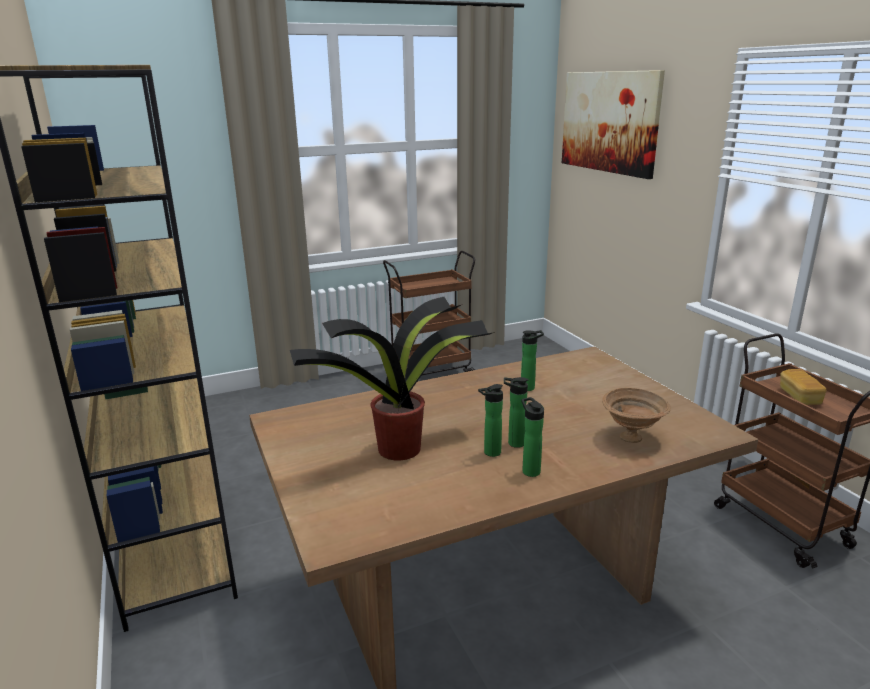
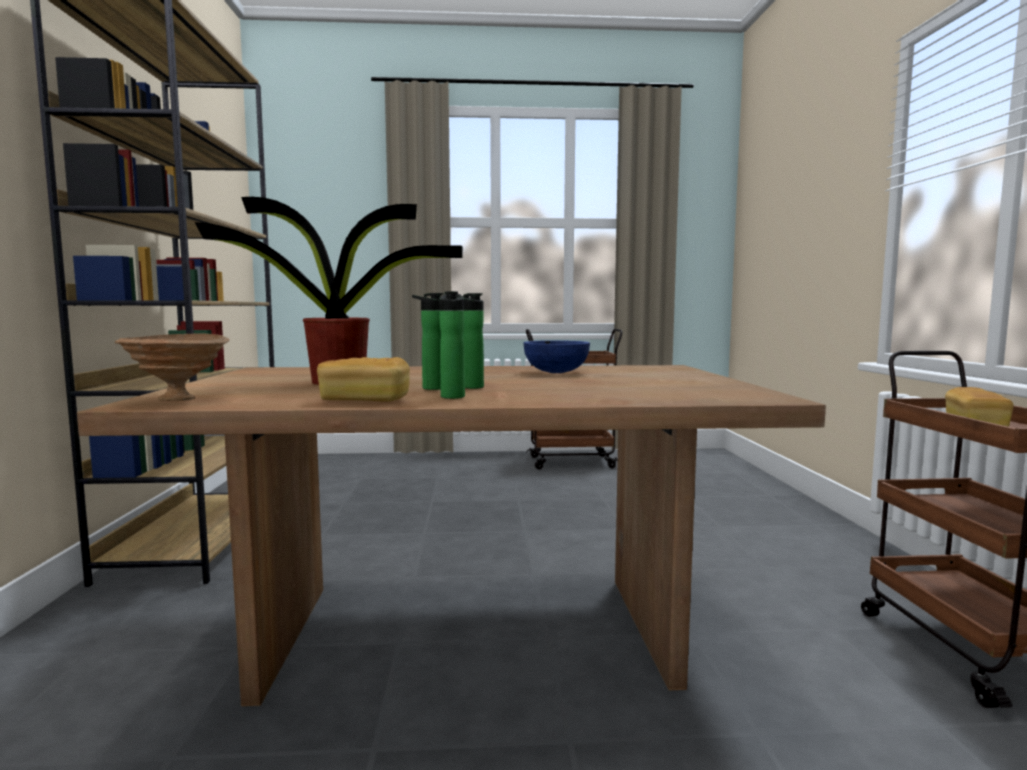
camera: 20 degrees right, 15 degrees down
bottle [521,330,544,391] -> blue bowl [523,340,590,373]
picture [562,70,665,179] -> none
brown bowl [602,388,671,443] -> brown bowl moved to [115,334,229,401]
none -> bread [317,357,410,401]

